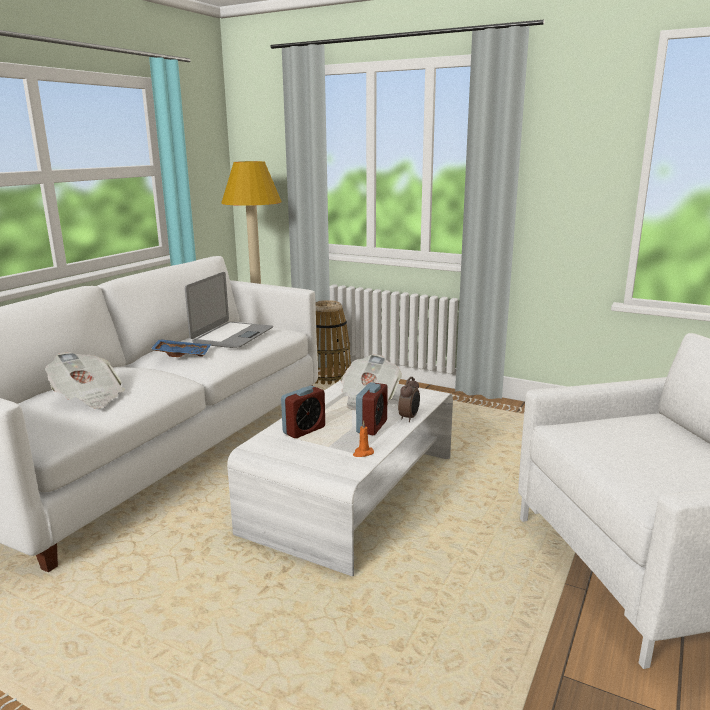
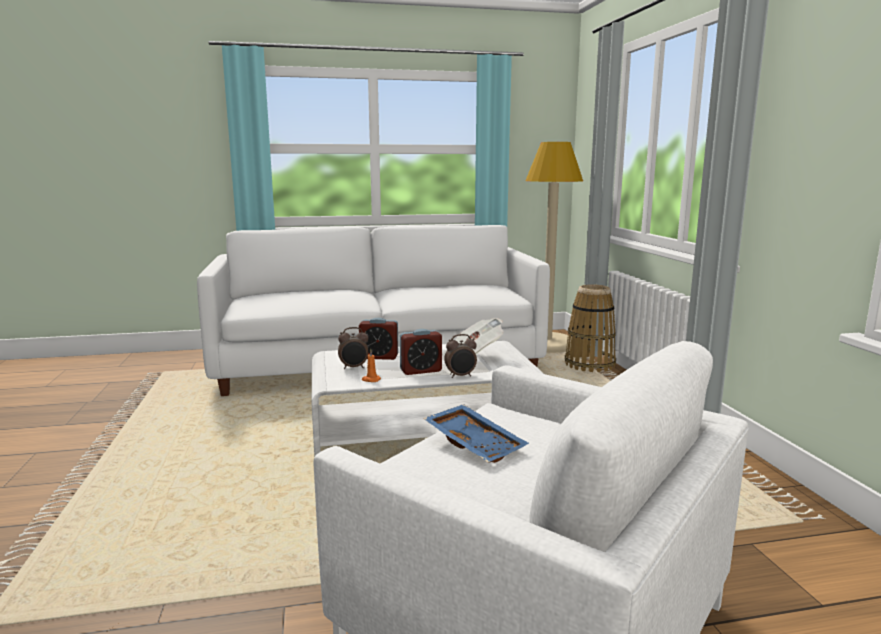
camera: 50 degrees right, 5 degrees down
newspaper [45,352,125,409] -> none
blue tray [151,339,210,357] -> blue tray moved to [423,404,529,463]
laptop [185,272,273,348] -> none
none -> alarm clock [338,327,368,369]

